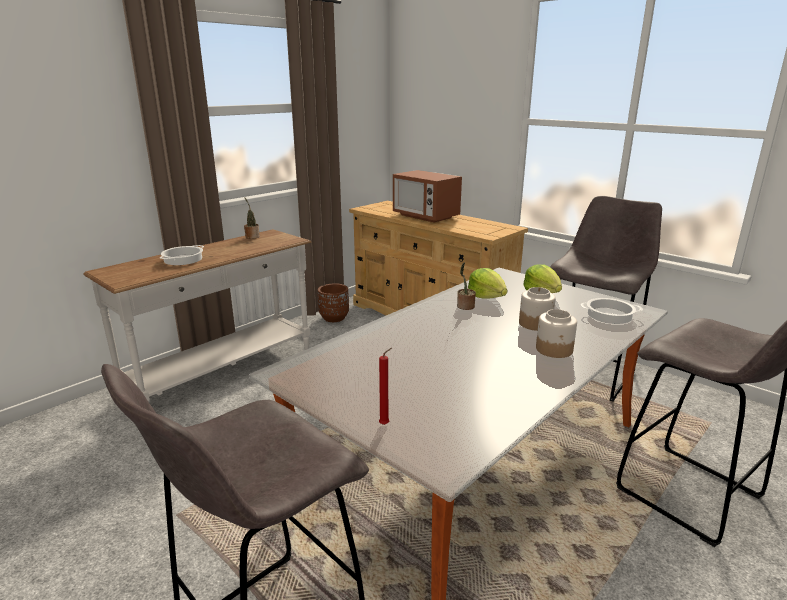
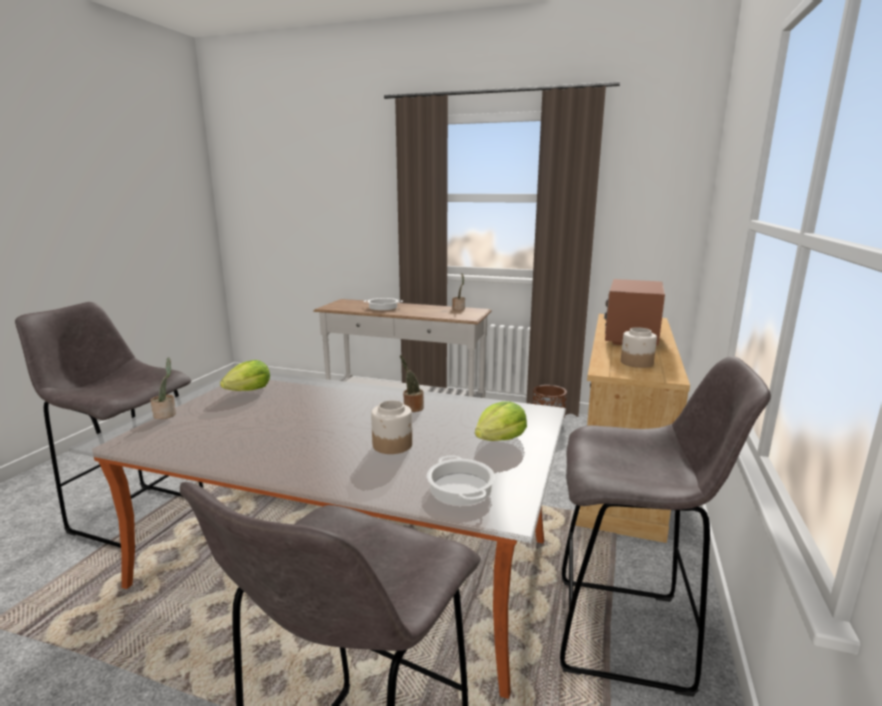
camera: 65 degrees right, 5 degrees down
red candle [379,348,392,425] -> potted plant [151,357,176,419]
lettuce [468,268,507,299] -> lettuce moved to [220,360,270,391]
jar [536,309,577,358] -> jar moved to [621,327,657,368]

